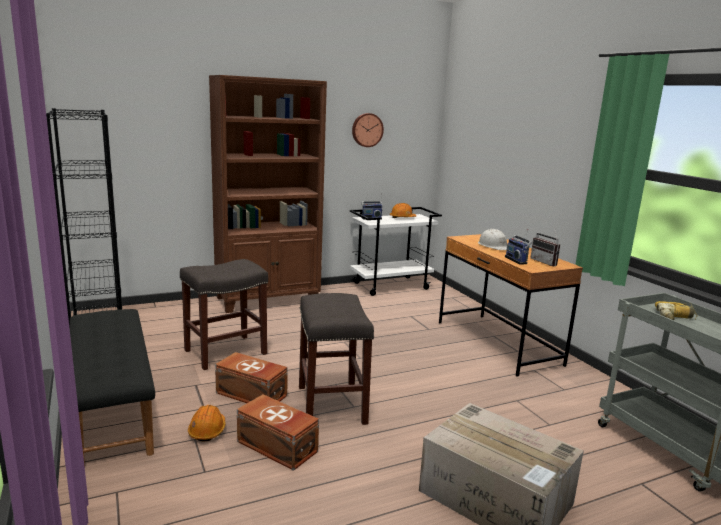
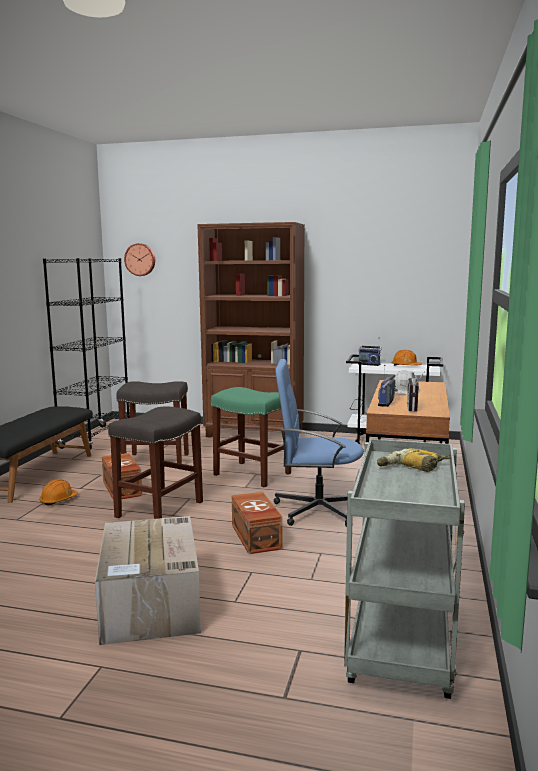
camera: 40 degrees right, 5 degrees down
brown storage box [237,394,319,471] -> brown storage box moved to [232,492,283,554]
wall clock [352,113,384,147] -> wall clock moved to [124,243,155,276]
none -> green stool [211,387,291,487]
none -> blue office chair [274,359,364,527]

